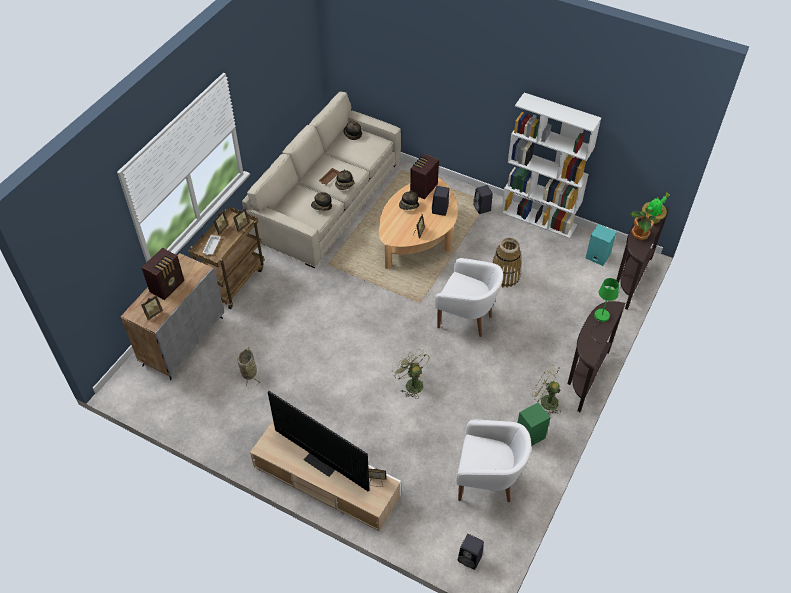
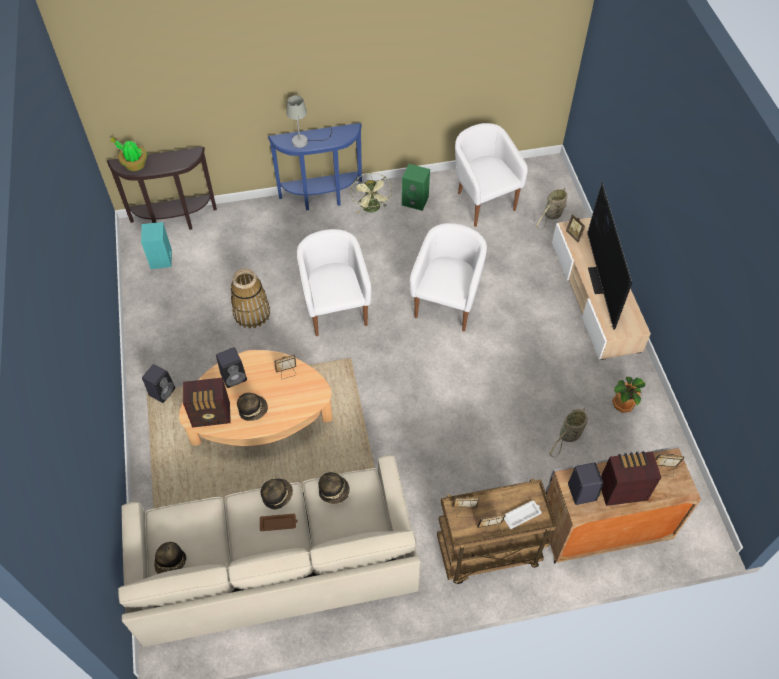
camera: 130 degrees left, 5 degrees up
green fan [392,349,429,399] -> white armchair [410,223,487,332]
black speaker [458,534,484,570] -> black speaker moved to [568,462,603,505]
white bookcase [501,93,601,239] -> none
brown console table [568,301,626,412] -> blue console table [268,123,362,211]
green table lamp [591,278,619,344] -> grey table lamp [286,95,332,148]
potted plant [630,208,657,240] -> potted plant moved to [612,377,645,413]
none -> basket [536,187,567,230]

